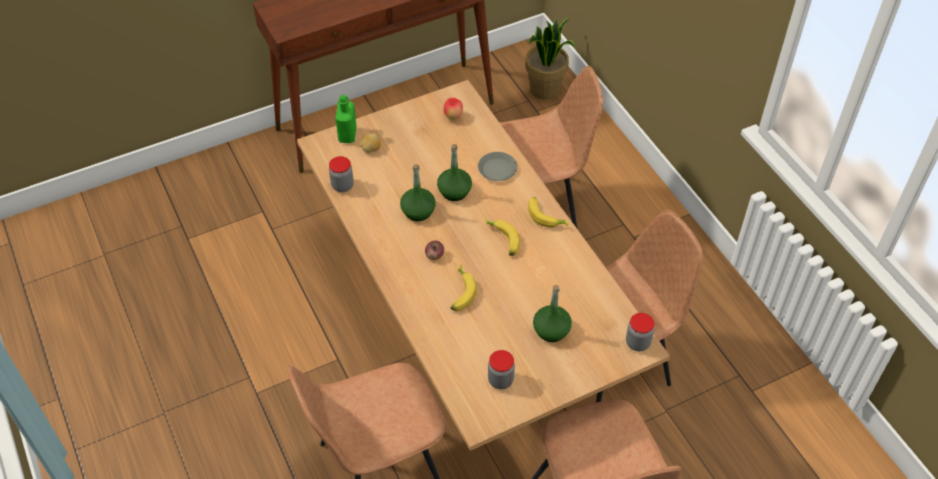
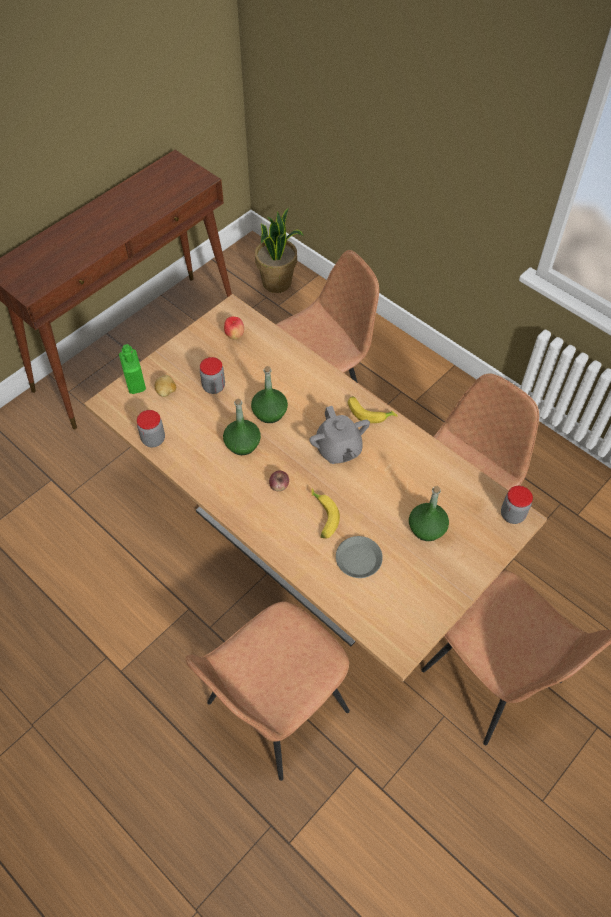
camera: 20 degrees left, 5 degrees up
grey plate [478,152,517,181] -> grey plate moved to [336,536,383,578]
banana [485,219,520,256] -> grey teapot [309,406,370,464]
jar [488,350,515,389] -> jar moved to [200,357,225,394]

